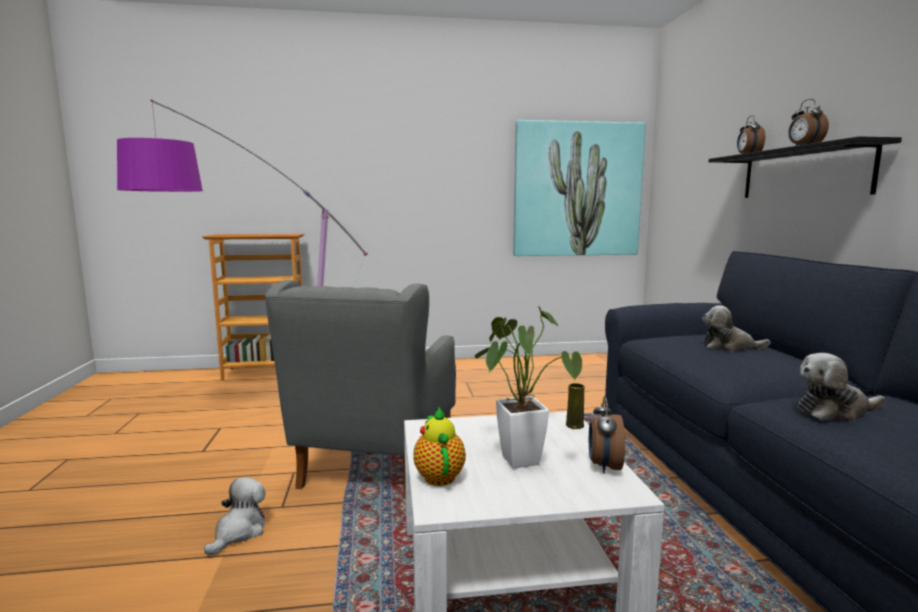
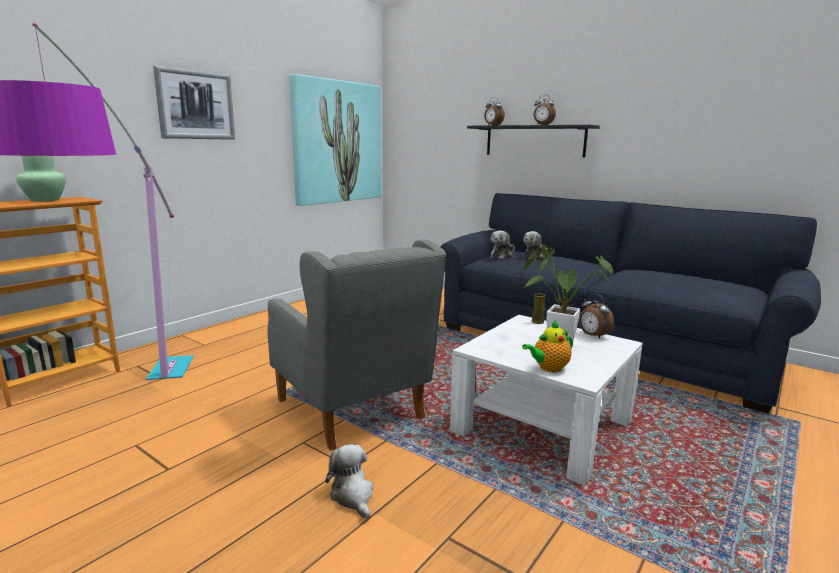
camera: 45 degrees left, 5 degrees up
teapot [413,407,466,486] -> teapot turned 60 degrees counterclockwise [522,320,573,372]
plush toy [797,353,885,422] -> plush toy moved to [490,231,515,259]
none -> green vase [16,156,66,202]
none -> picture [153,66,235,140]

